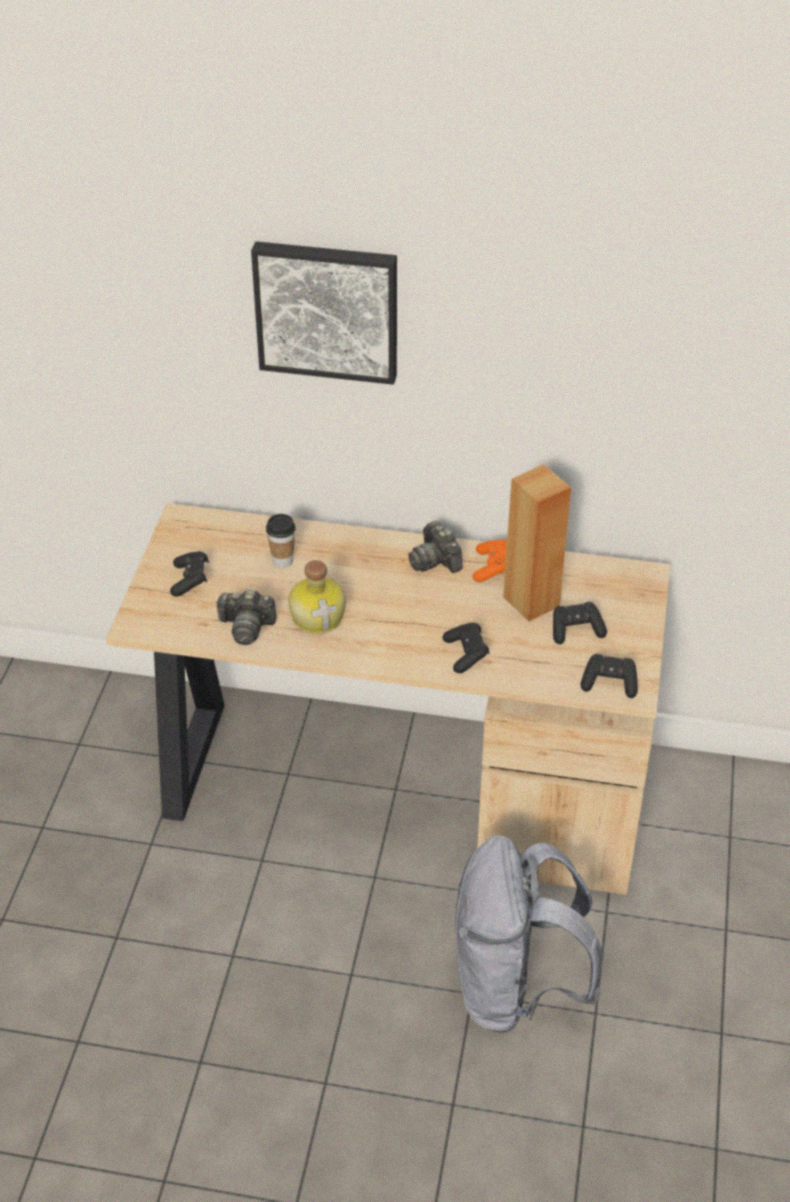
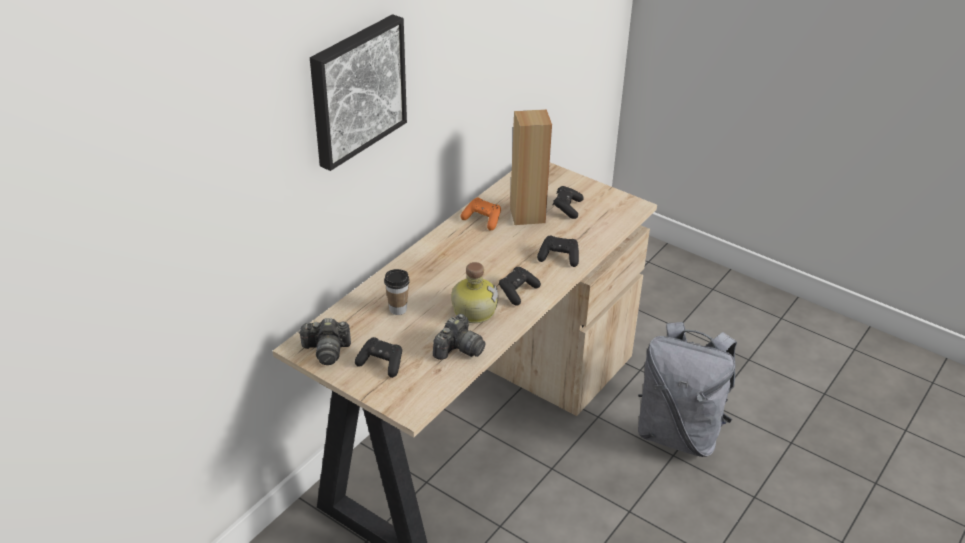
camera: 65 degrees left, 5 degrees down
camera [408,521,463,573] -> camera moved to [298,318,351,365]
black game controller [581,654,638,698] -> black game controller moved to [499,267,541,306]

